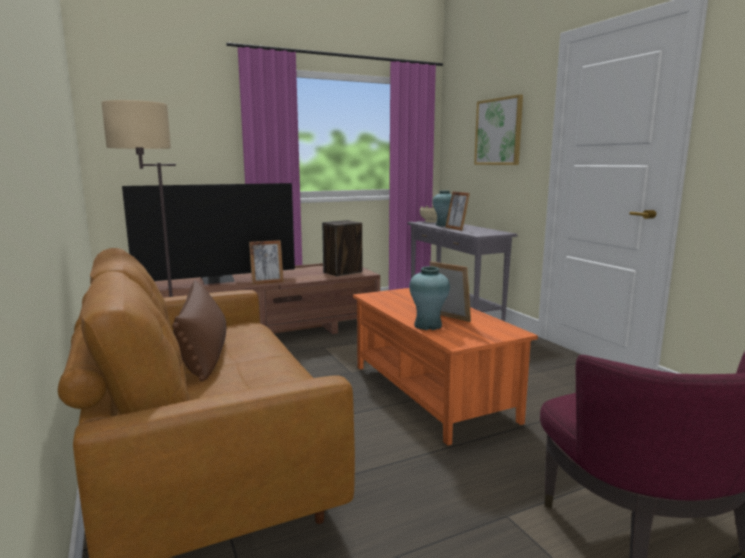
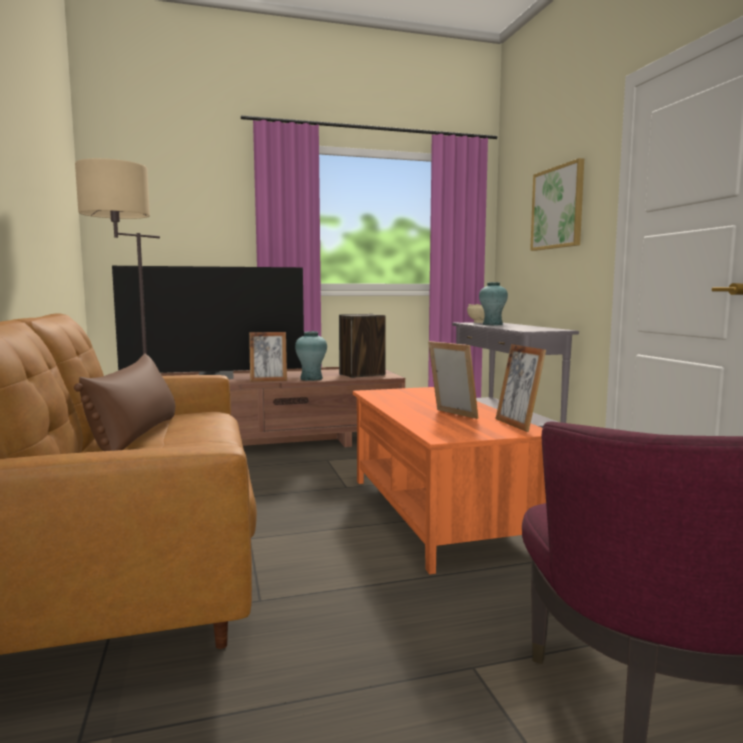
camera: 10 degrees right, 5 degrees down
turquoise vase [409,266,450,330] -> turquoise vase moved to [295,331,327,381]
picture frame [445,191,470,231] -> picture frame moved to [495,344,546,432]

